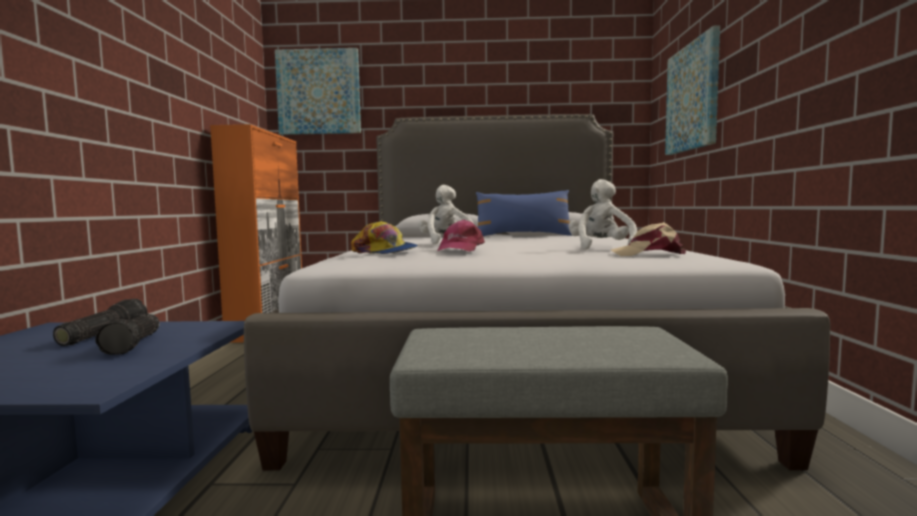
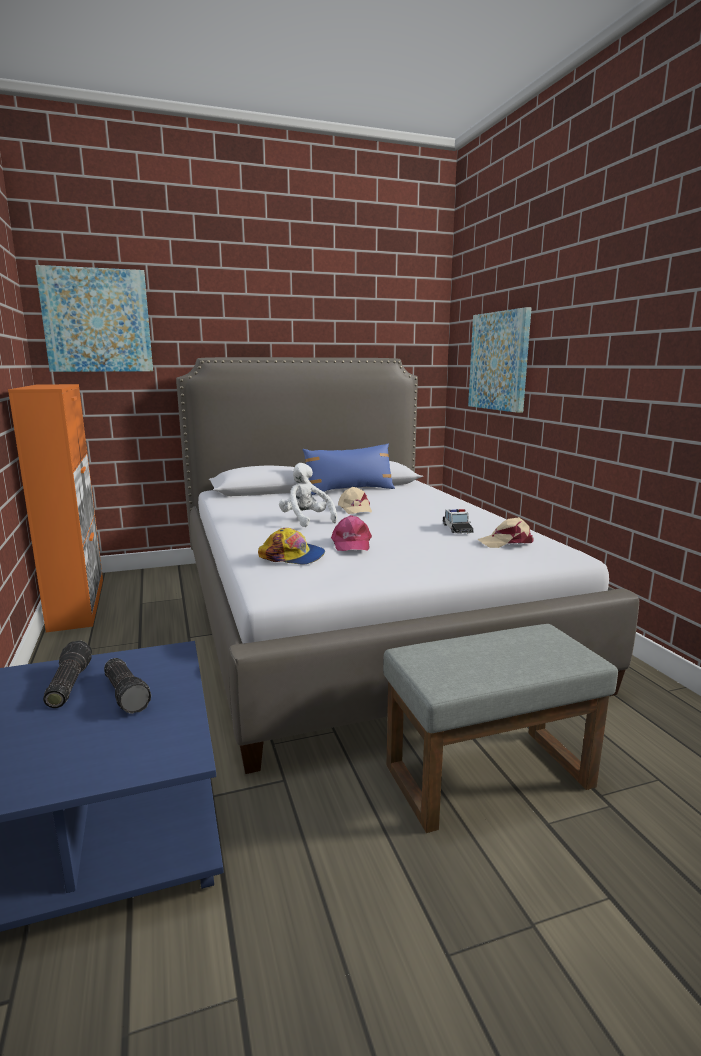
camera: 20 degrees left, 10 degrees up
white plush toy [568,179,637,250] -> toy car [443,509,474,534]
none -> beige cap [338,487,372,514]

